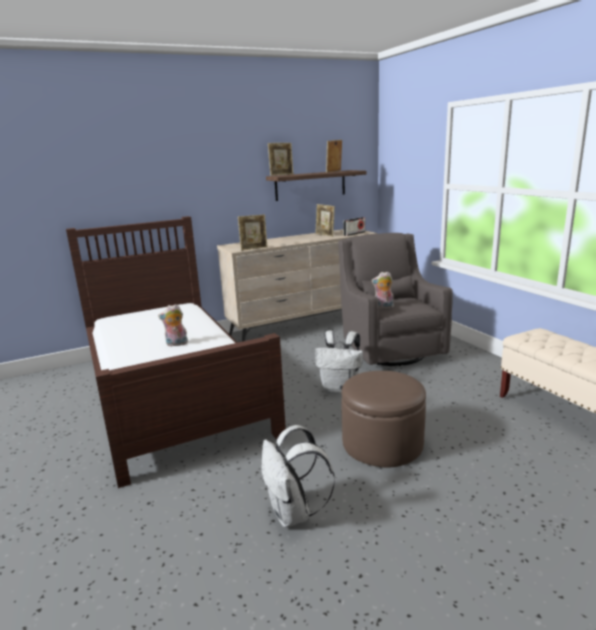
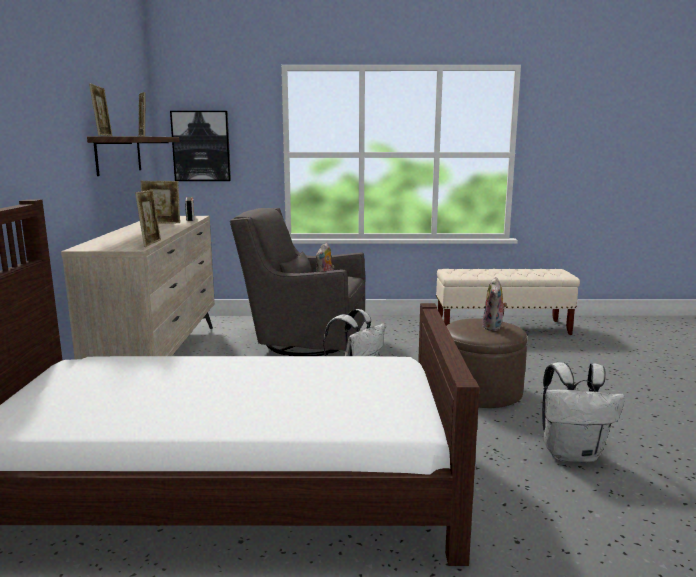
camera: 65 degrees left, 5 degrees down
plush toy [158,304,189,347] -> plush toy moved to [482,277,507,331]
none -> picture [170,111,231,181]

